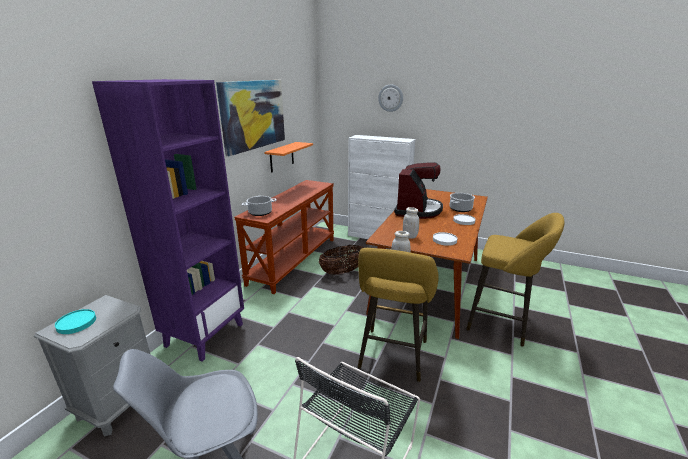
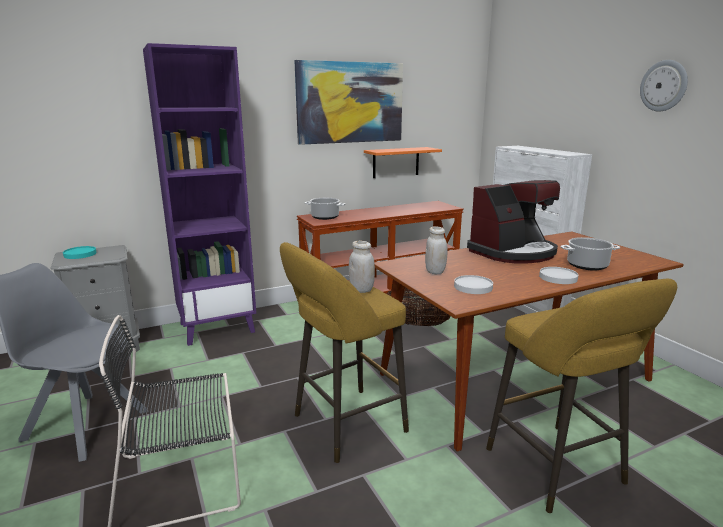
camera: 40 degrees right, 5 degrees down
wall clock [378,84,403,112] -> wall clock moved to [640,60,688,111]

